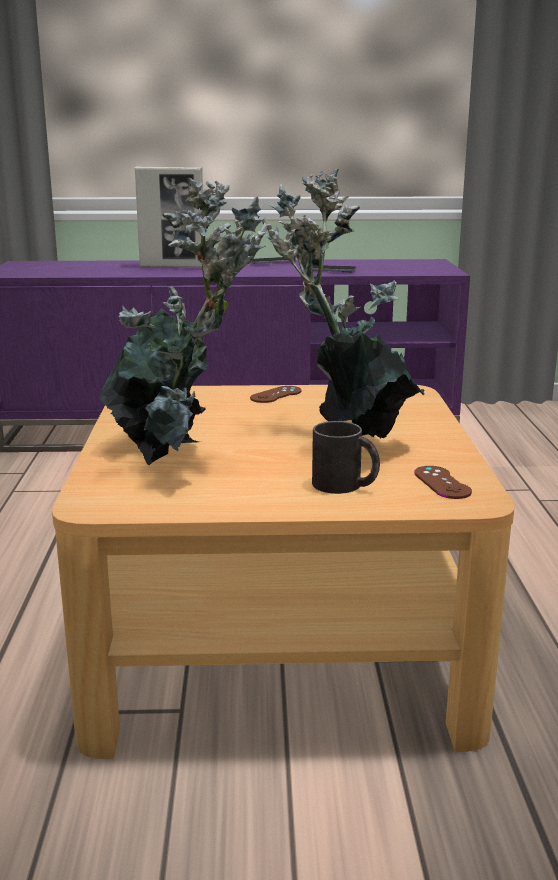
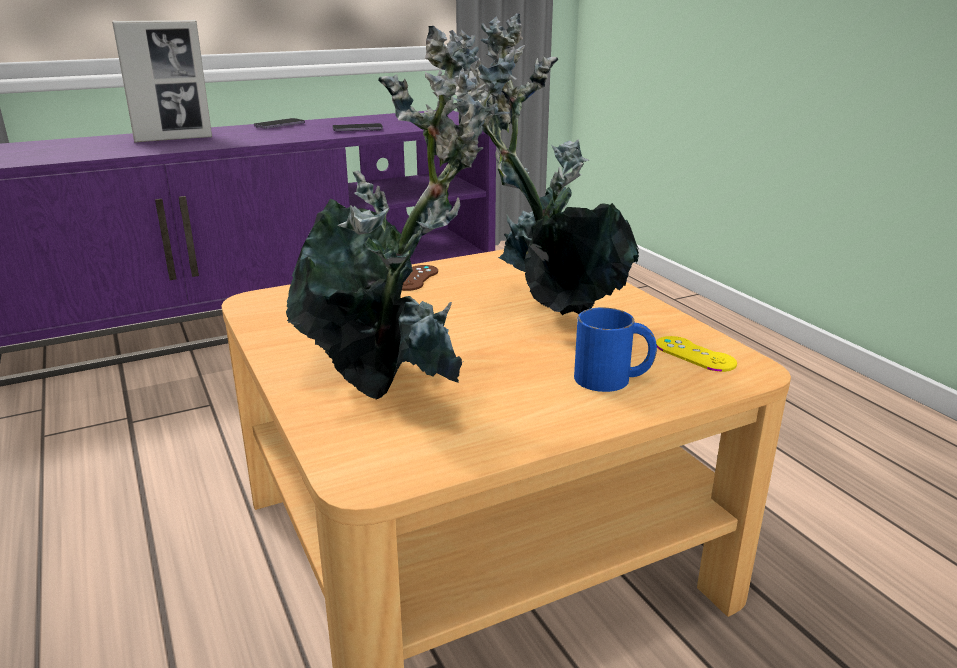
camera: 25 degrees left, 5 degrees up
black mug [312,421,380,494] -> blue mug [574,307,657,392]
brown game controller [414,466,472,499] -> yellow game controller [656,336,737,372]

